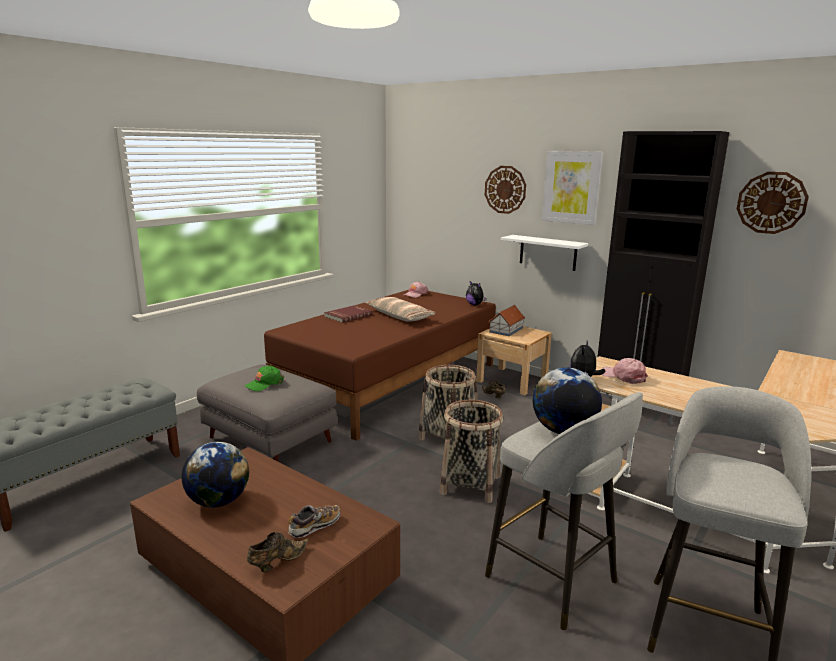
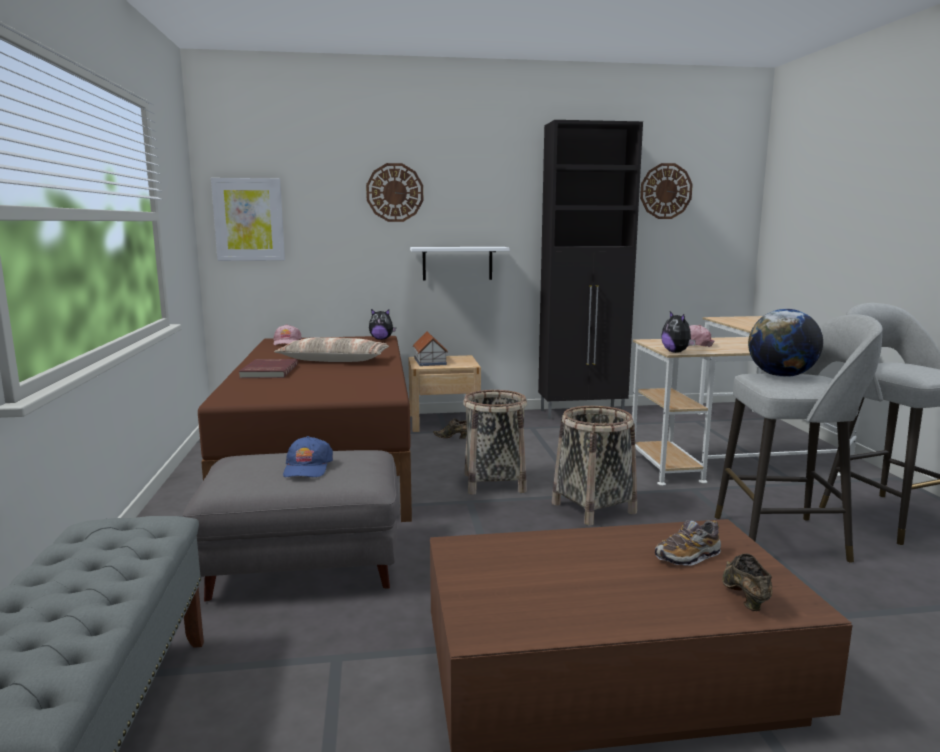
camera: 45 degrees left, 5 degrees down
globe [182,442,249,507] -> none
green cap [245,365,284,391] -> blue cap [283,436,333,477]
shoe [288,505,340,538] -> shoe turned 120 degrees counterclockwise [655,520,721,566]
picture [542,151,603,225] -> picture moved to [211,178,285,261]

